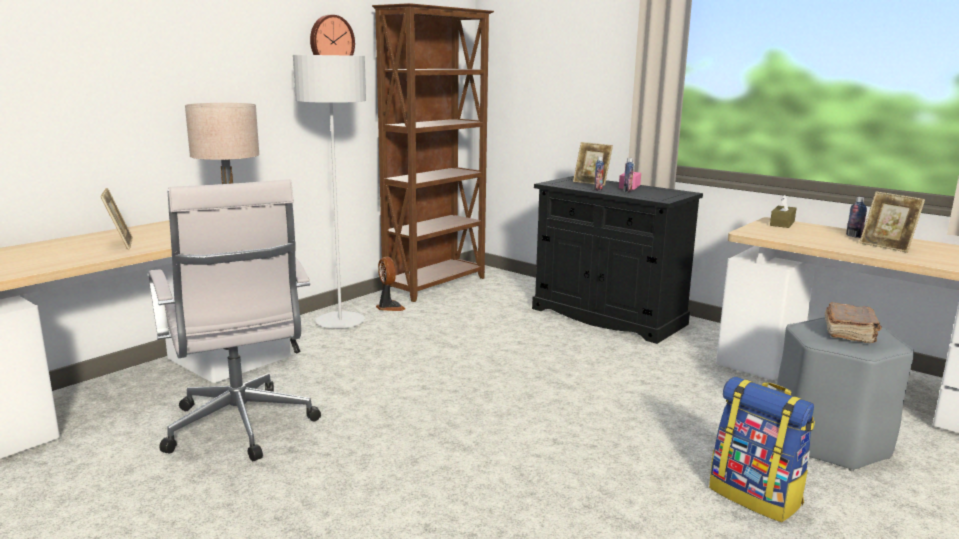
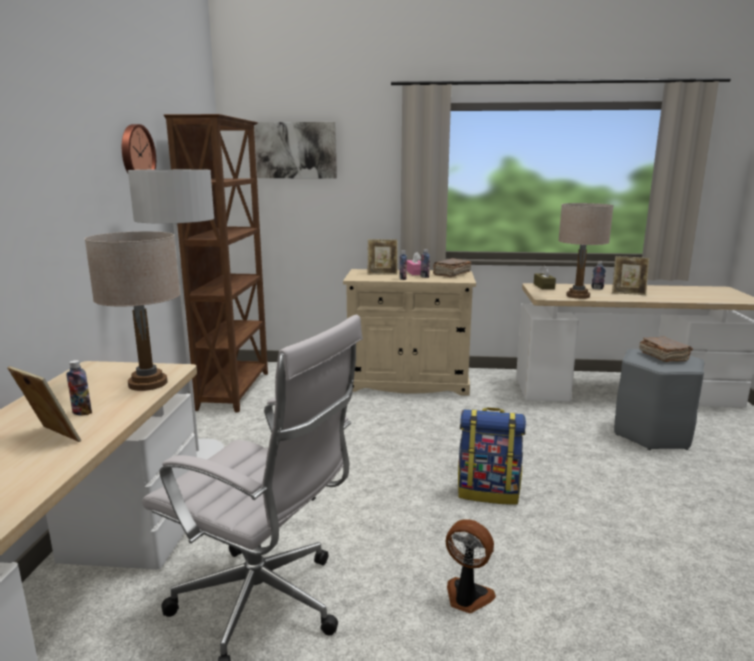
camera: 35 degrees left, 0 degrees up
fan [376,256,405,311] -> fan moved to [446,519,496,613]
black cabinet [532,176,703,344] -> beige cabinet [343,269,476,396]
backpack [709,377,815,522] -> backpack moved to [458,407,526,505]
none -> bottle [66,360,92,415]
none -> picture [254,122,337,179]
none -> brown book [433,258,471,277]
none -> beige table lamp [558,203,614,299]

